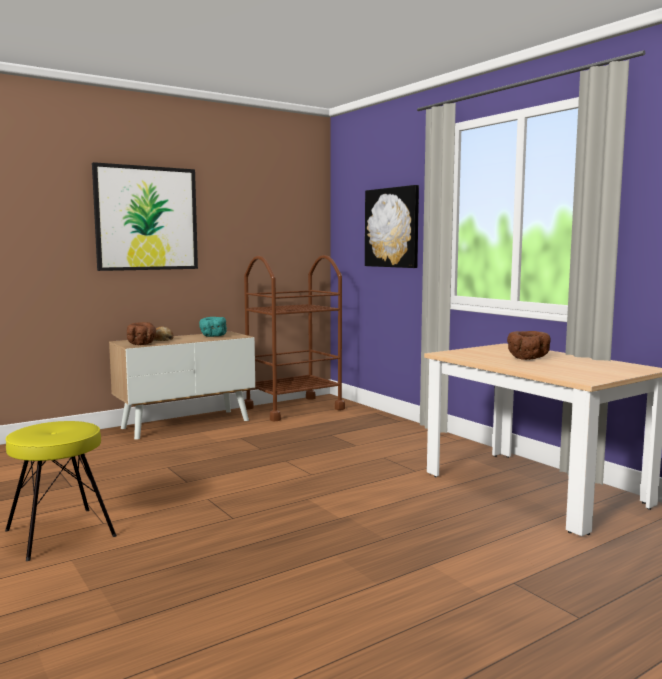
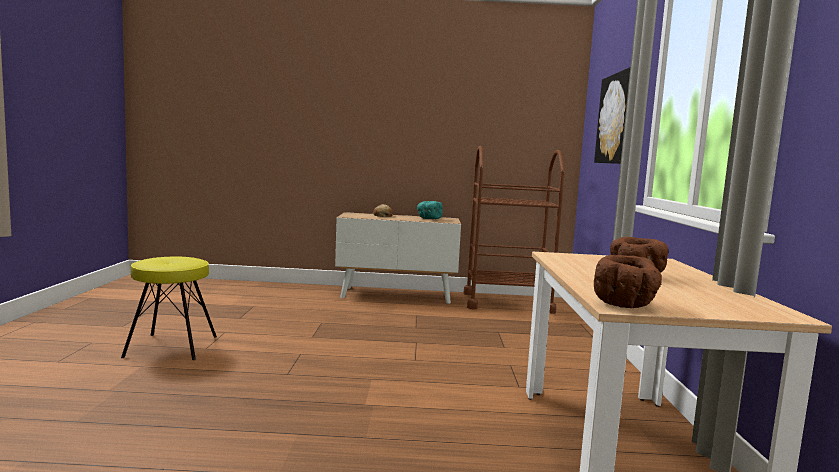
camera: 35 degrees right, 0 degrees up
picture [92,162,198,271] -> none
brown bowl [127,322,156,345] -> brown bowl moved to [594,255,662,308]

